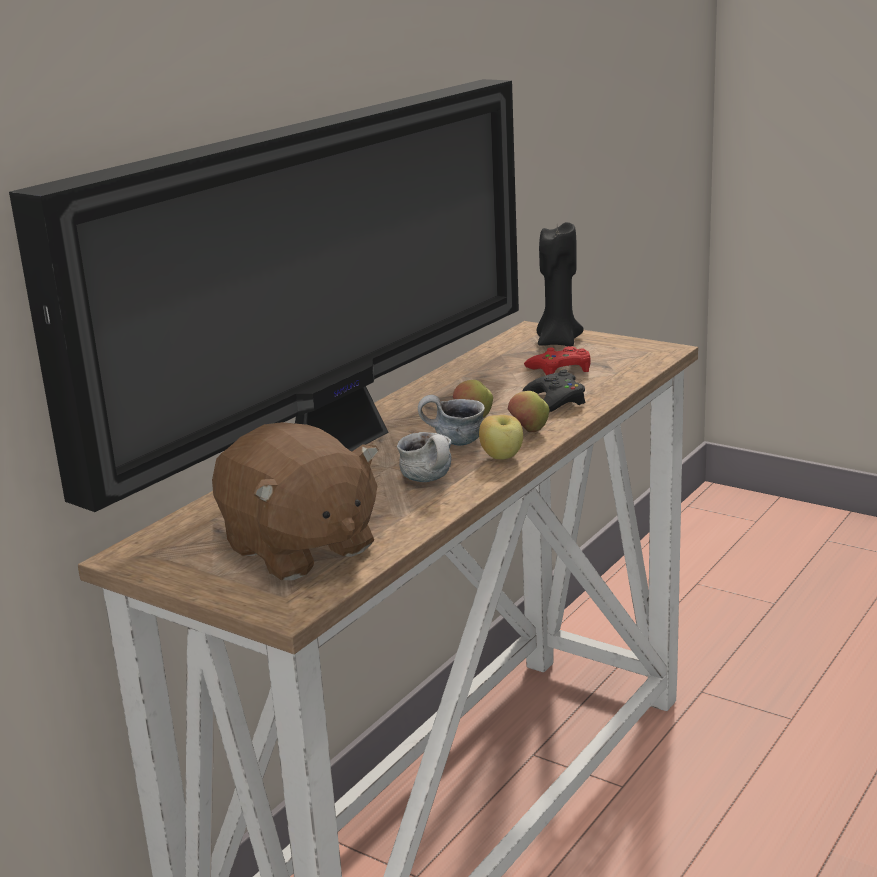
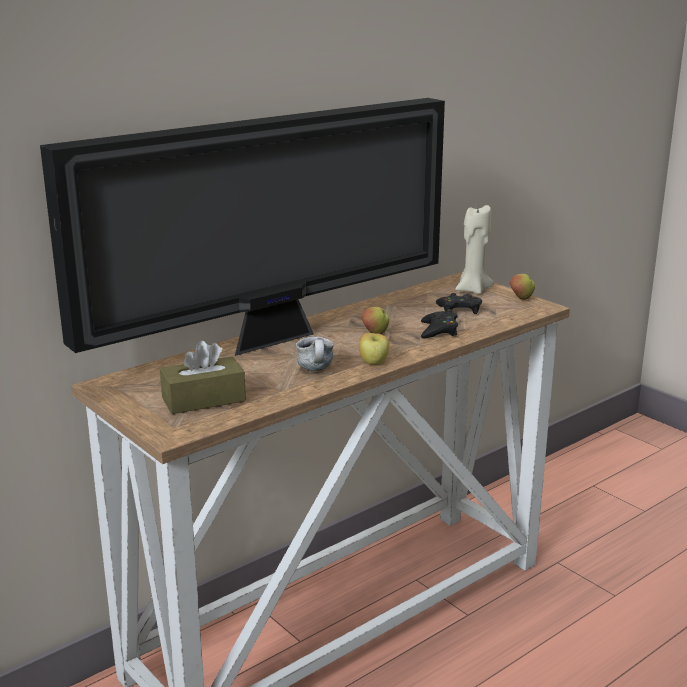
camera: 15 degrees right, 0 degrees up
brown plush toy [212,422,379,580] -> brown tissue box [160,340,246,414]
mug [418,395,485,446] -> none
apple [508,391,550,432] -> apple moved to [509,274,535,300]
red game controller [524,346,591,375] -> black game controller [436,293,482,314]
black candle [537,222,583,346] -> beige candle [455,205,494,294]

